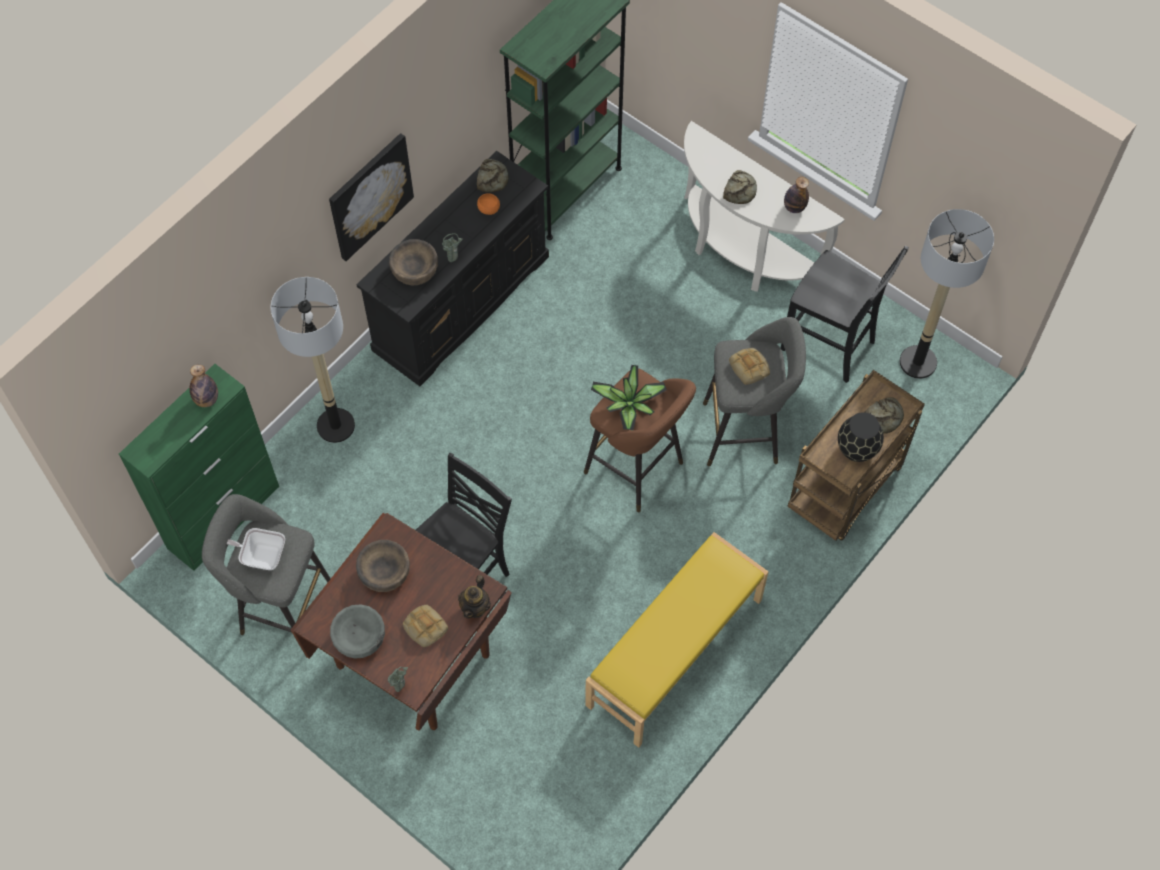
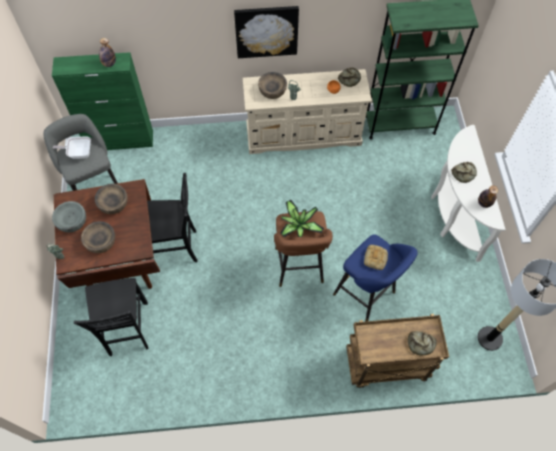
camera: 45 degrees right, 0 degrees up
frying pan [227,528,285,570] -> frying pan turned 60 degrees counterclockwise [52,136,91,159]
floor lamp [271,277,355,443] -> none
black dresser [356,151,549,386] -> beige dresser [243,69,372,154]
bread [403,605,448,647] -> brown bowl [81,221,115,253]
teapot [458,575,491,618] -> none
yellow bench [585,532,768,748] -> none
grey stool [703,317,806,466] -> blue stool [333,234,418,322]
black chair [781,246,909,383] -> black chair moved to [74,278,149,356]
black vase [838,412,884,462] -> none

